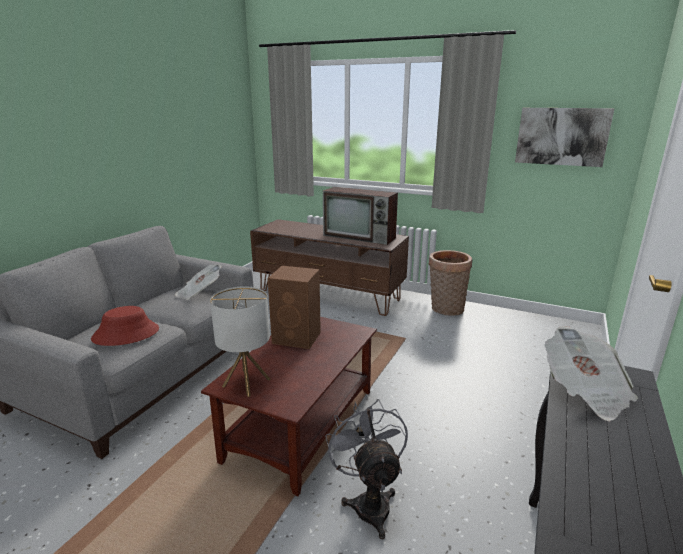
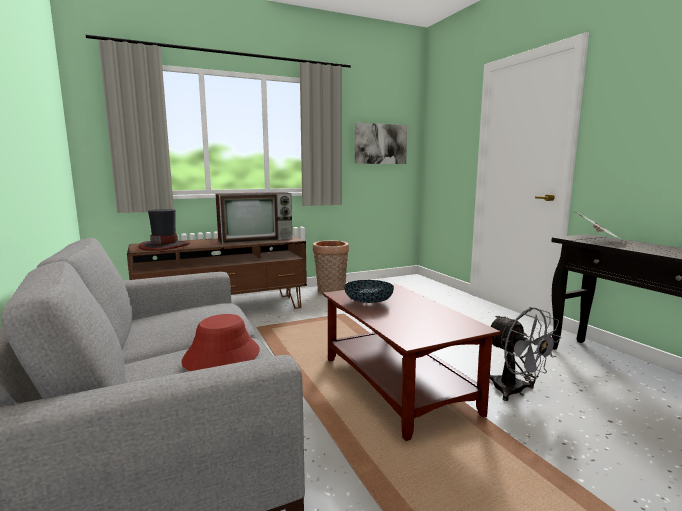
camera: 50 degrees left, 10 degrees down
newspaper [175,264,222,300] -> none
table lamp [210,286,270,397] -> none
brown speaker [268,266,321,349] -> bowl [344,280,394,303]
grey fan [325,399,408,540] -> grey fan turned 150 degrees counterclockwise [490,307,561,401]
none -> hat [138,209,190,251]

